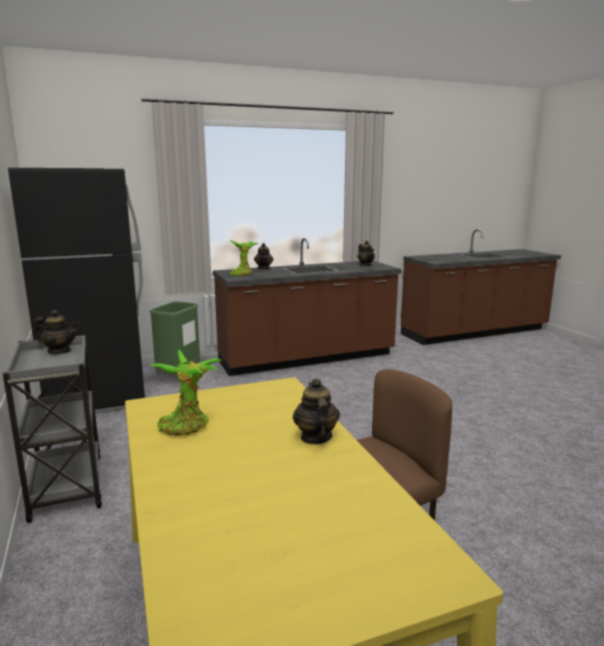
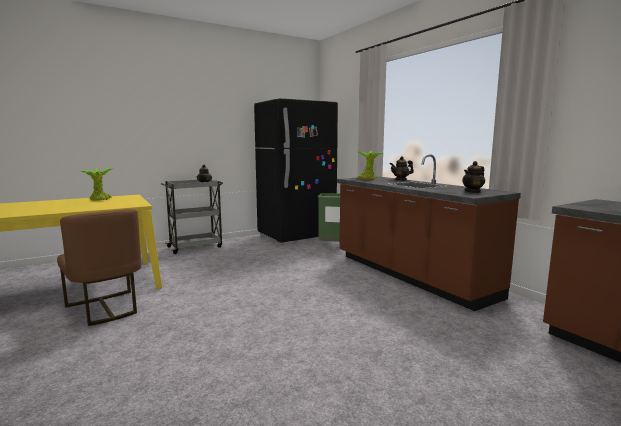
camera: 80 degrees right, 5 degrees down
teapot [293,378,340,444] -> none

